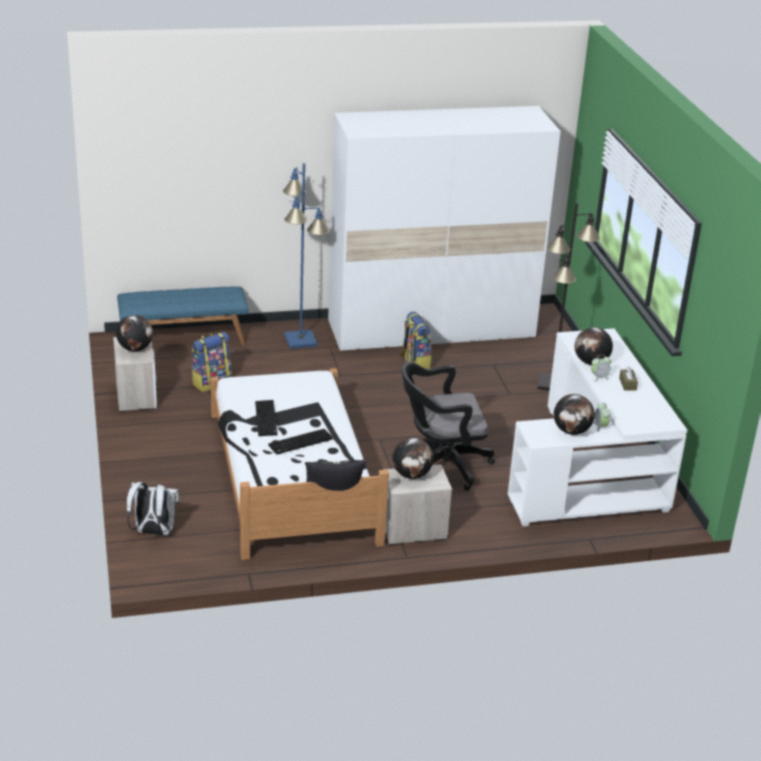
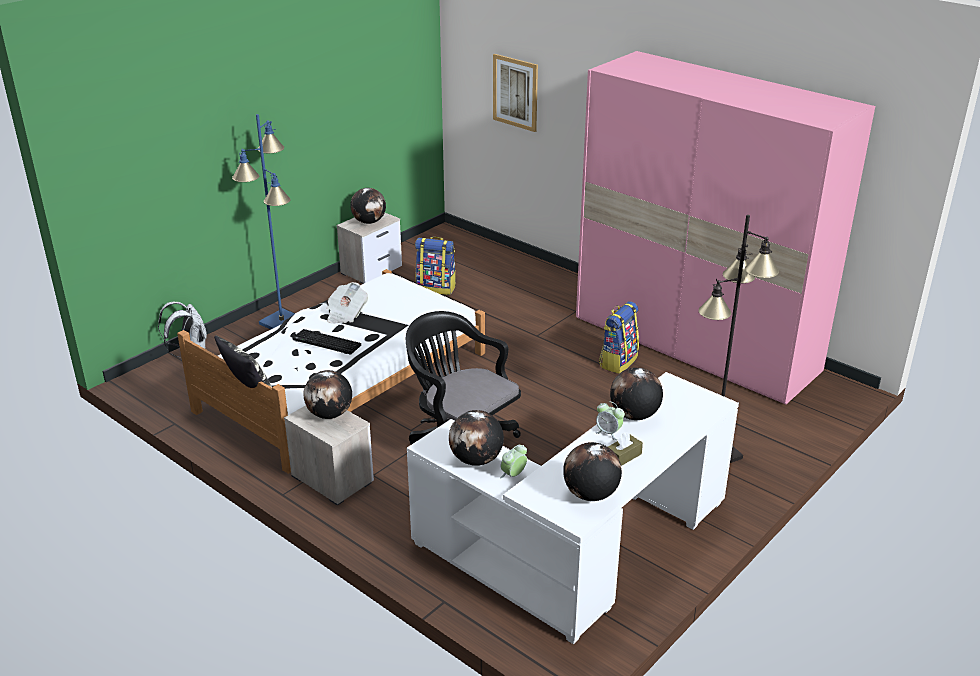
camera: 55 degrees right, 0 degrees up
blue bench [117,287,248,346] -> none
keyboard [255,400,277,436] -> newspaper [326,282,368,324]
blue floor lamp [283,163,330,349] -> blue floor lamp moved to [232,114,295,330]
white wardrobe [328,106,561,351] -> pink wardrobe [576,51,875,405]
none -> picture [493,54,538,132]
none -> globe [563,442,622,501]

